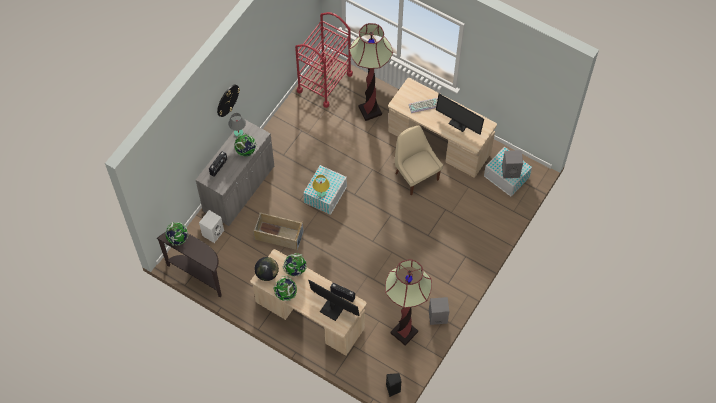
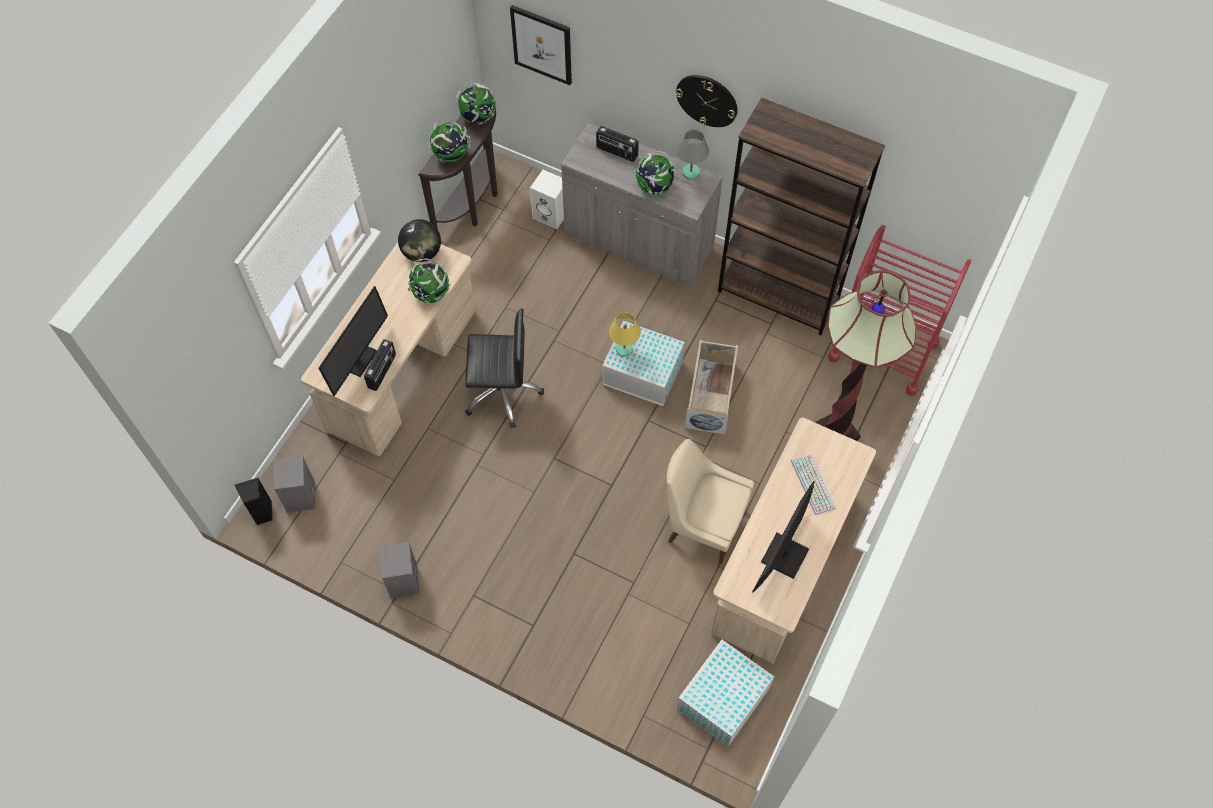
camera: 85 degrees right, 0 degrees up
beige storage box [253,212,304,251] -> beige storage box moved to [684,340,738,435]
globe [273,276,297,301] -> globe moved to [429,121,471,163]
floor lamp [385,259,432,345] -> none
beige chair [395,126,443,195] -> beige chair turned 120 degrees counterclockwise [667,439,754,564]
grey speaker [502,150,523,179] -> grey speaker moved to [274,456,315,512]
none -> black office chair [465,308,544,428]
none -> picture [510,5,572,85]
none -> brown bookcase [718,97,885,335]

